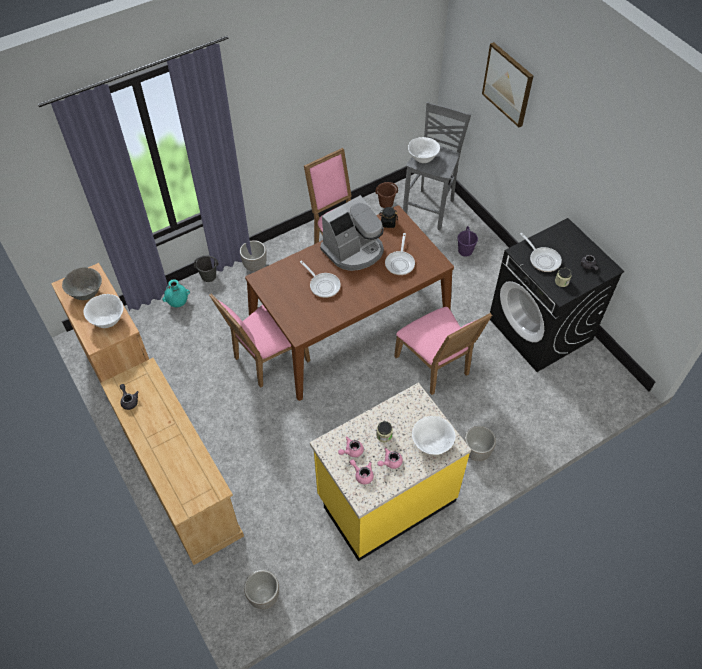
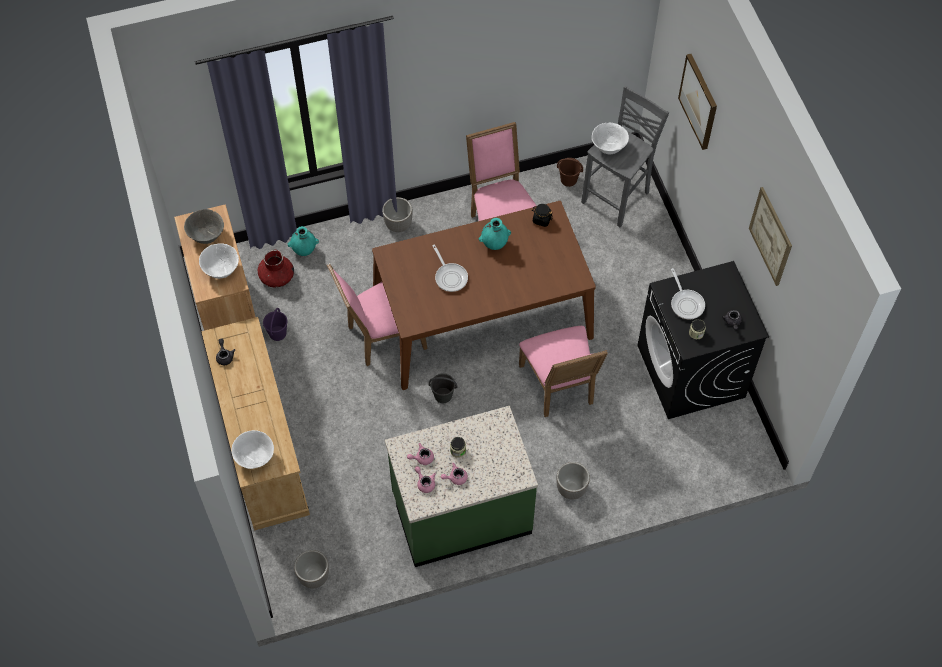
camera: 15 degrees right, 5 degrees up
grey bucket [194,256,219,282] -> grey bucket moved to [428,373,457,403]
yellow counter [310,383,471,561] -> green counter [385,406,538,567]
coffee machine [320,195,384,271] -> turquoise vase [478,218,511,250]
frying pan [385,233,415,275] -> none
white bowl [412,416,456,455] -> white bowl moved to [231,430,274,469]
purple bucket [458,226,478,257] -> purple bucket moved to [263,308,287,341]
none -> red vase [258,249,294,287]
none -> picture [749,187,792,286]

